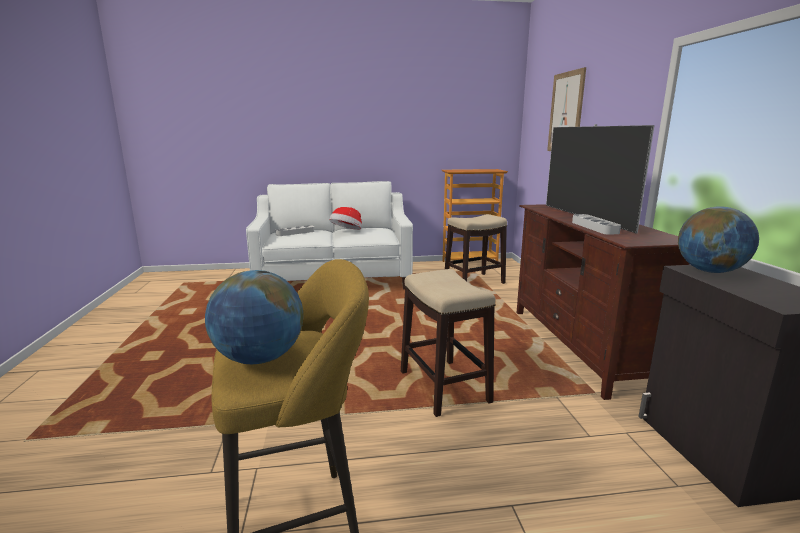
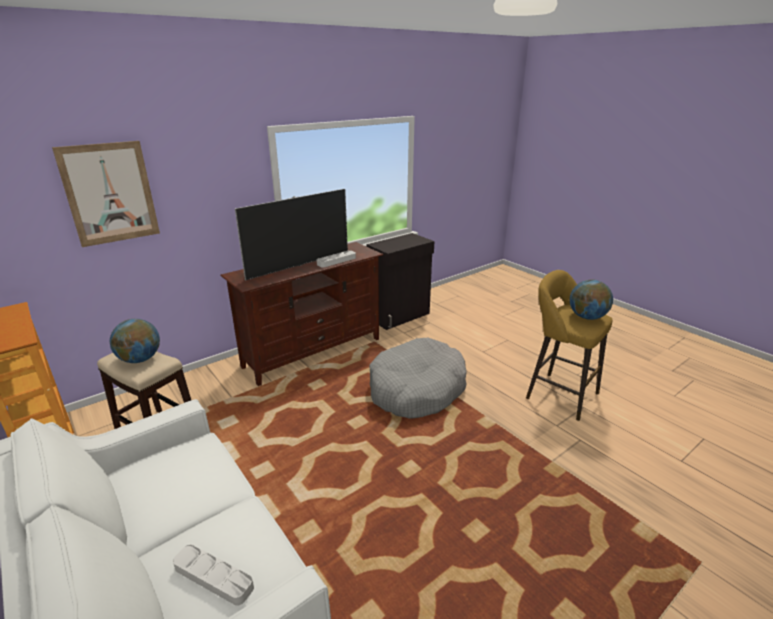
camera: 120 degrees left, 10 degrees up
hat [329,207,362,230] -> none
stool [401,269,496,417] -> grey dog bed [369,338,467,419]
globe [678,206,759,273] -> globe moved to [110,319,160,363]

